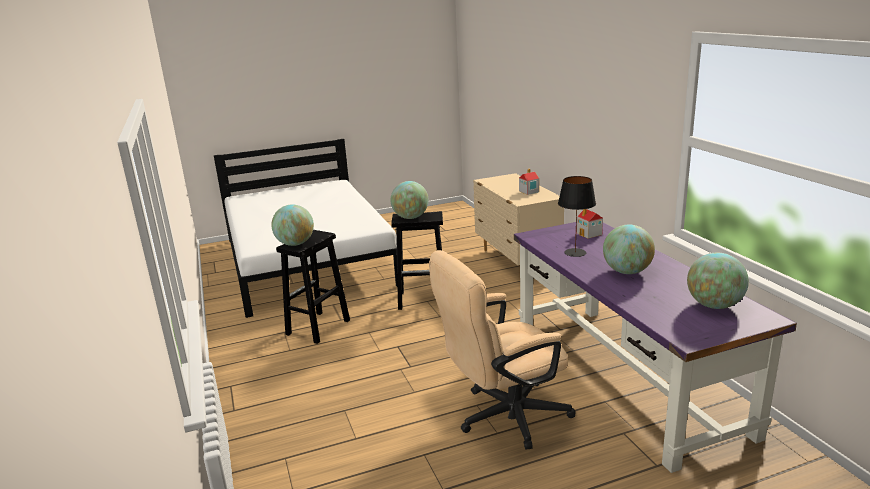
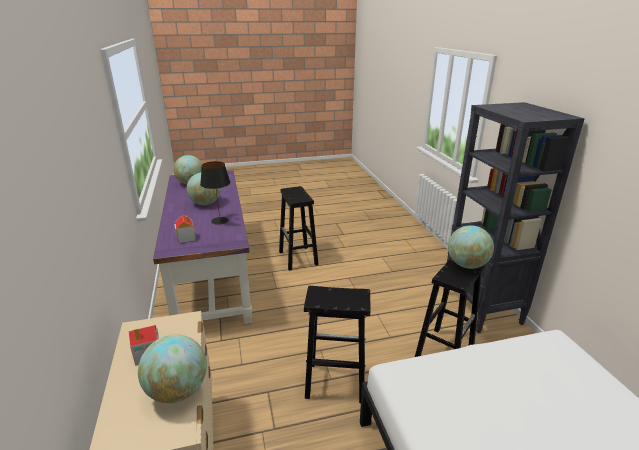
camera: 175 degrees left, 5 degrees up
globe [391,181,429,219] -> globe moved to [138,334,207,403]
beige office chair [429,250,575,450] -> black stool [279,186,319,271]
none -> black bookcase [443,102,585,333]

